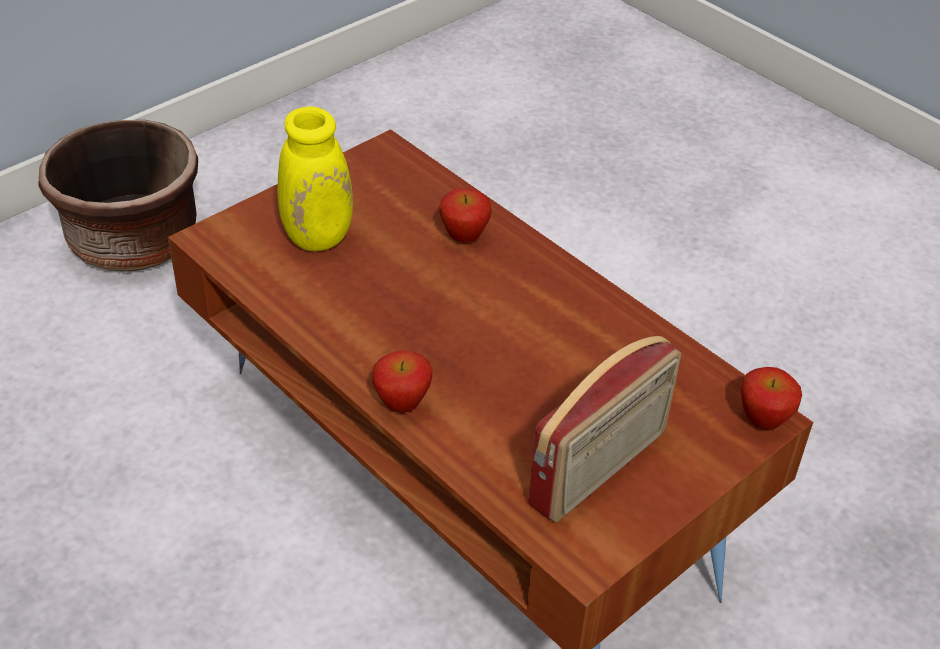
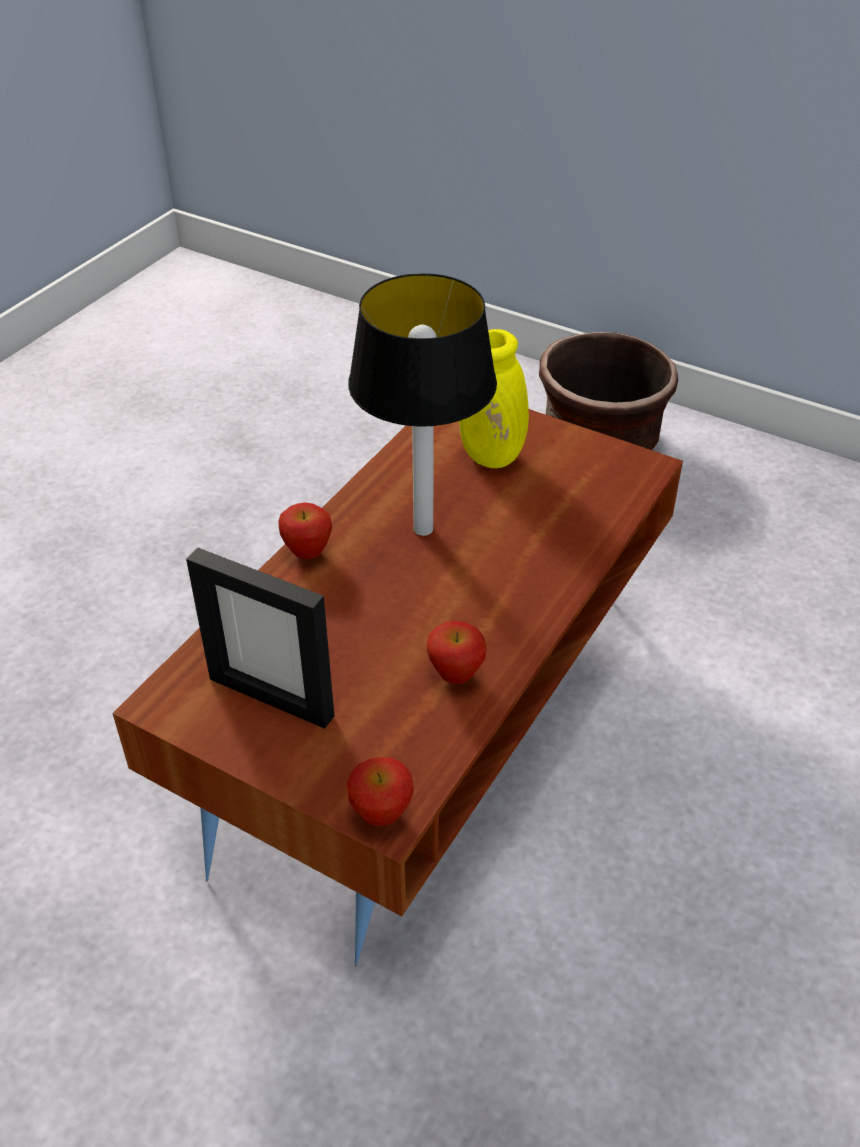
camera: 75 degrees right, 0 degrees up
apple [440,188,492,243] -> apple moved to [427,621,486,684]
radio [528,334,681,522] -> picture frame [186,548,334,729]
none -> table lamp [348,273,497,536]

